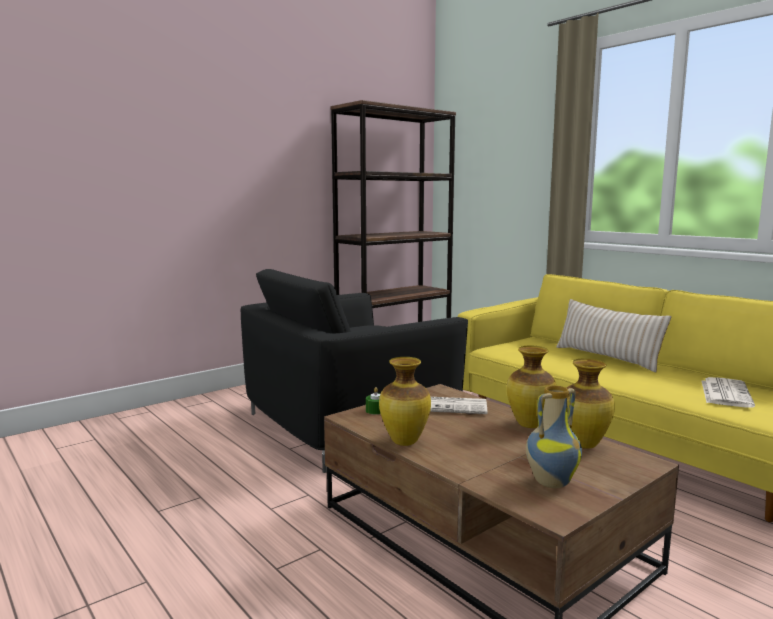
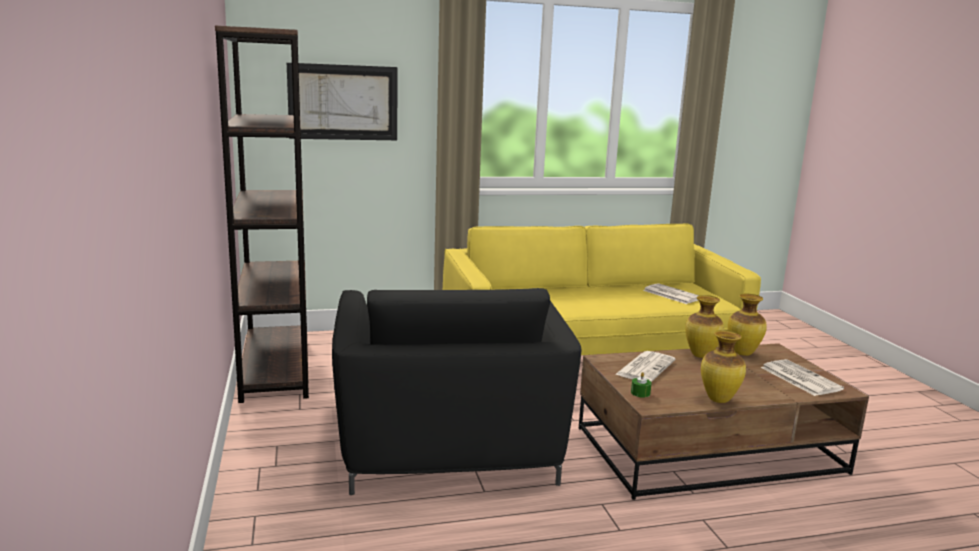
camera: 65 degrees left, 5 degrees up
vase [526,385,582,488] -> newspaper [761,359,844,396]
beige pillow [556,299,672,372] -> none
none -> picture [287,63,398,140]

